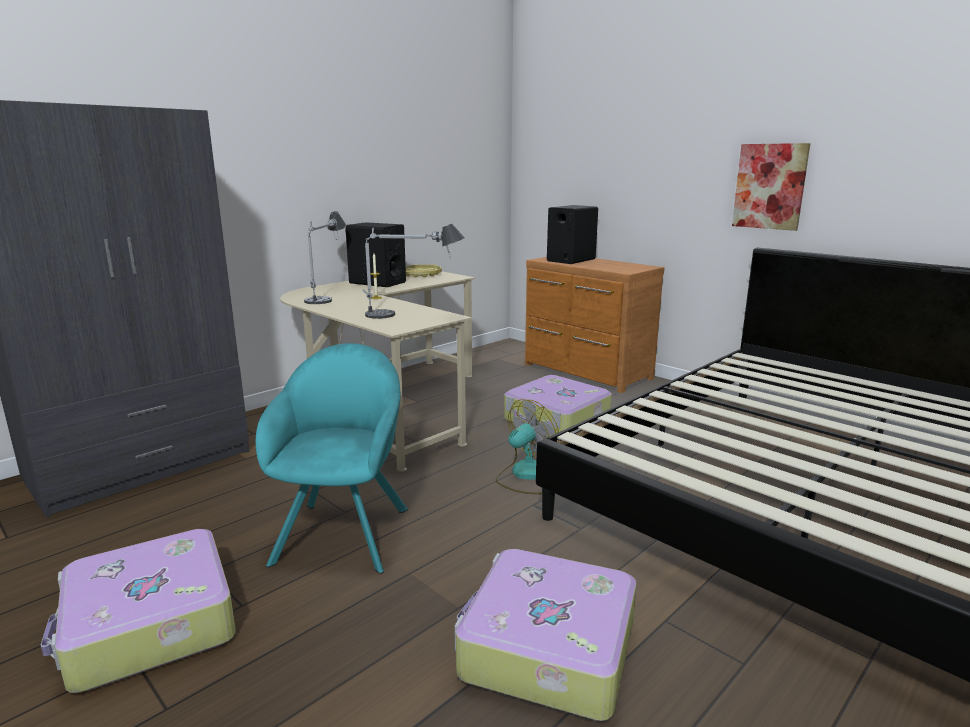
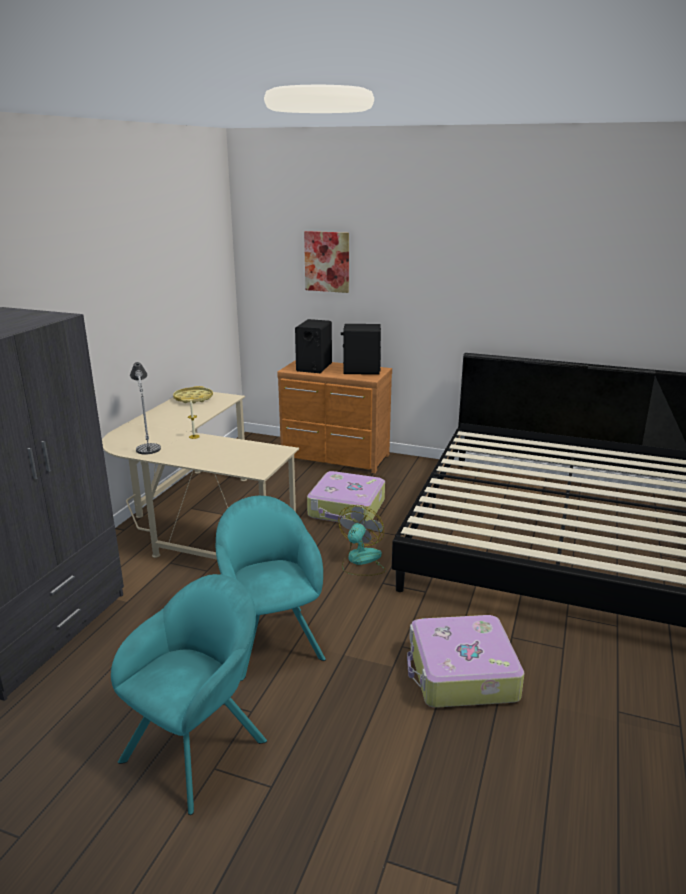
camera: 25 degrees left, 5 degrees up
suitcase [41,529,236,693] -> turquoise armchair [111,574,267,815]
black speaker [345,223,406,287] -> black speaker moved to [341,324,381,375]
table lamp [362,224,464,319] -> none
picture [732,143,810,231] -> picture moved to [304,231,349,293]

